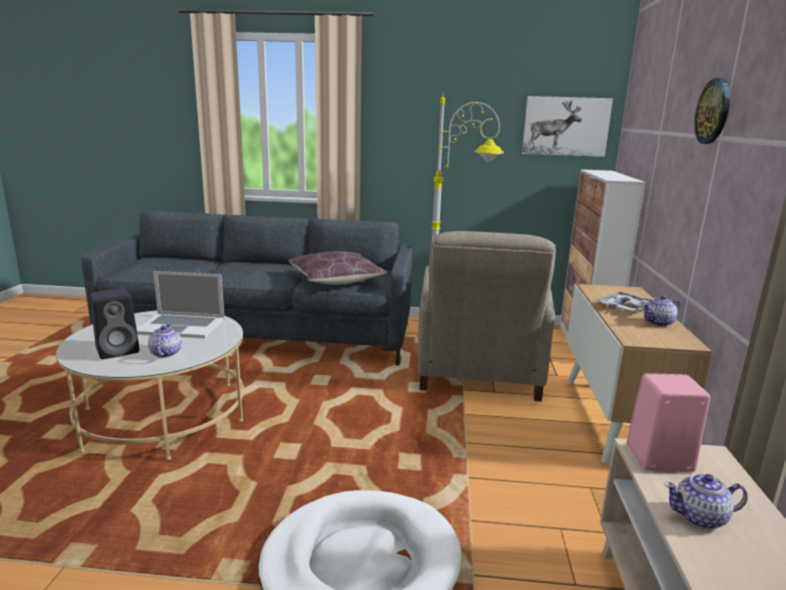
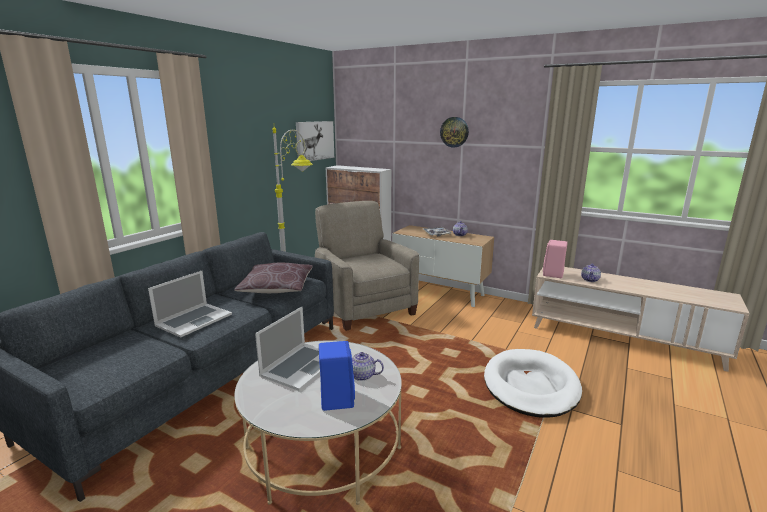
camera: 65 degrees left, 0 degrees up
black speaker [90,288,140,359] -> blue speaker [319,341,355,411]
beige armchair [418,231,556,402] -> beige armchair turned 150 degrees counterclockwise [315,201,419,331]
none -> laptop [148,271,232,338]

